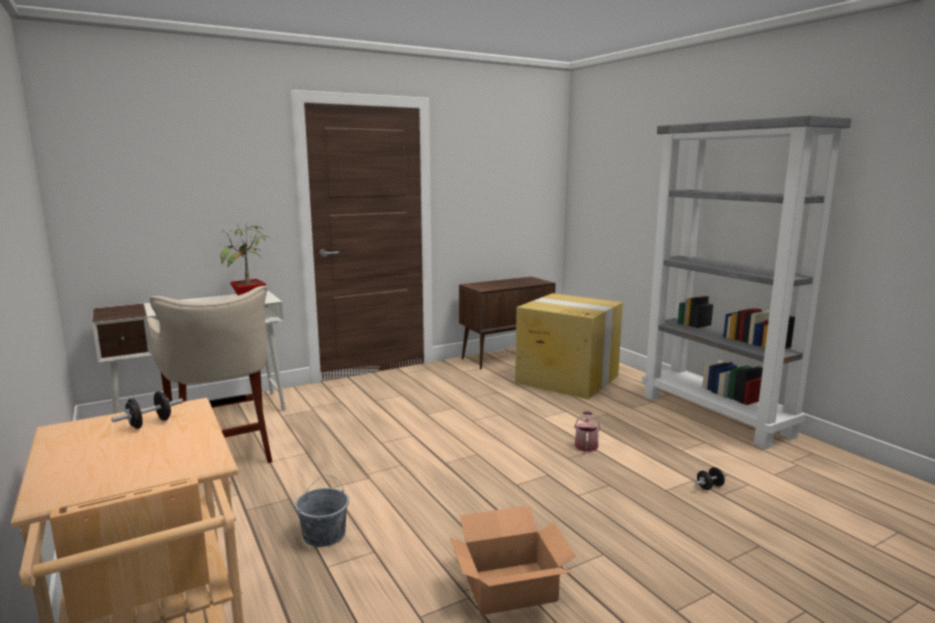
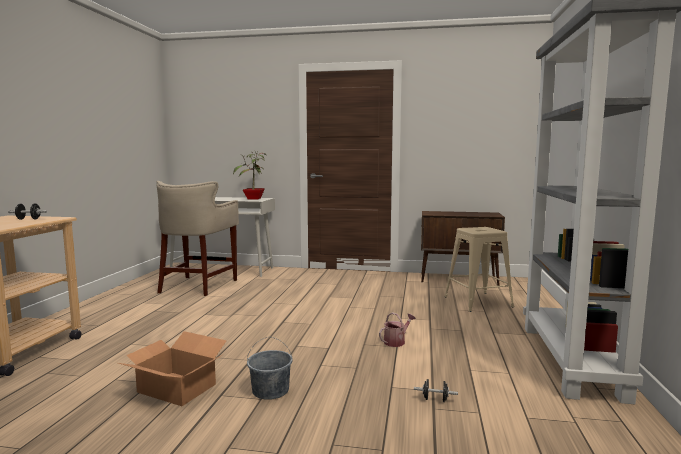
camera: 40 degrees right, 5 degrees down
grey bucket [295,475,349,547] -> grey bucket moved to [247,337,293,400]
cardboard box [515,293,623,399] -> beige stool [445,227,514,312]

